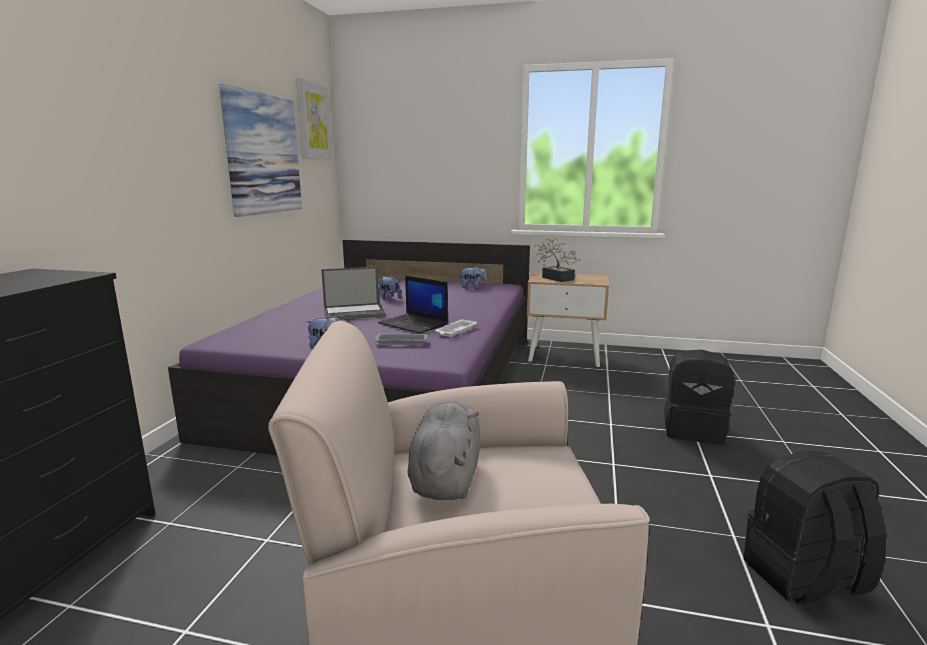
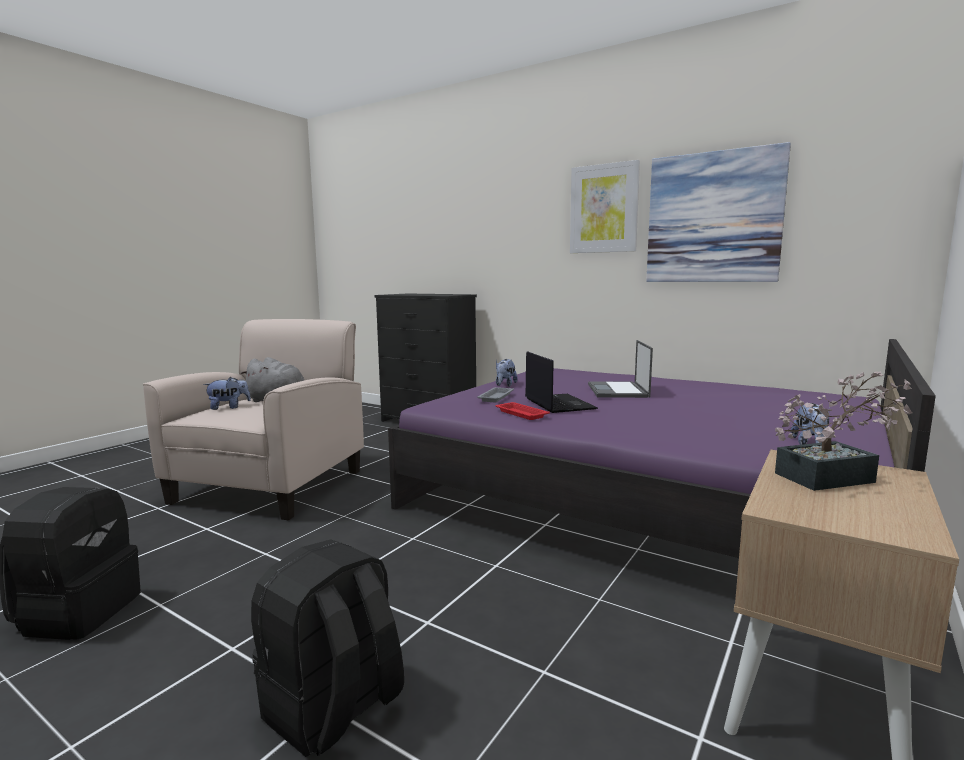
camera: 110 degrees right, 5 degrees down
picture [296,77,334,160] -> picture moved to [570,160,640,253]
laptop [378,276,448,334] -> laptop turned 105 degrees clockwise [525,351,598,413]
plush toy [379,275,402,301] -> plush toy moved to [204,377,251,410]
white tray [435,319,477,337] -> red tray [495,402,550,420]

